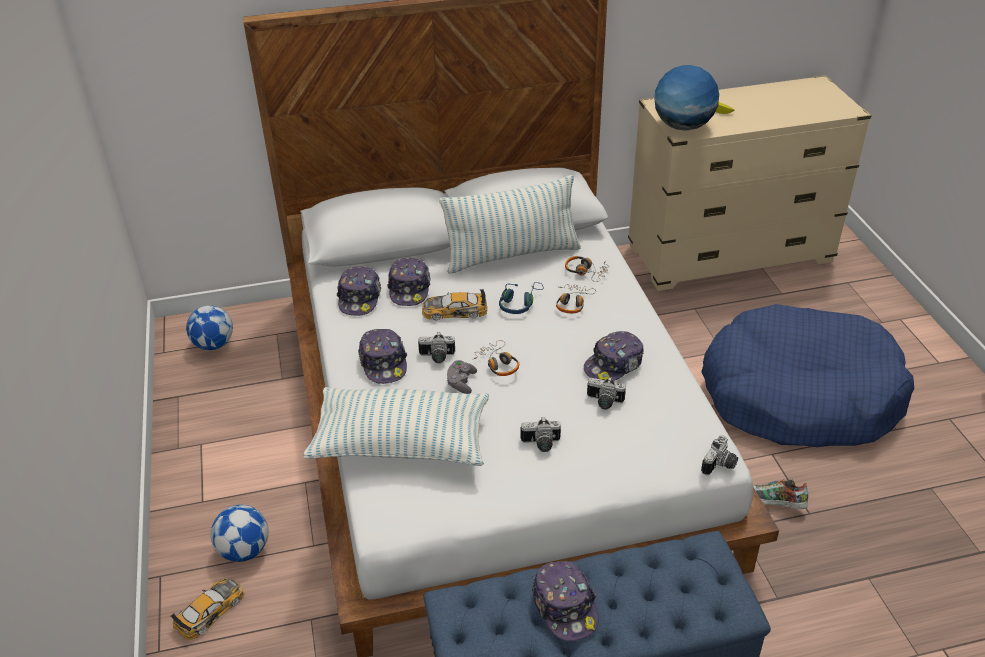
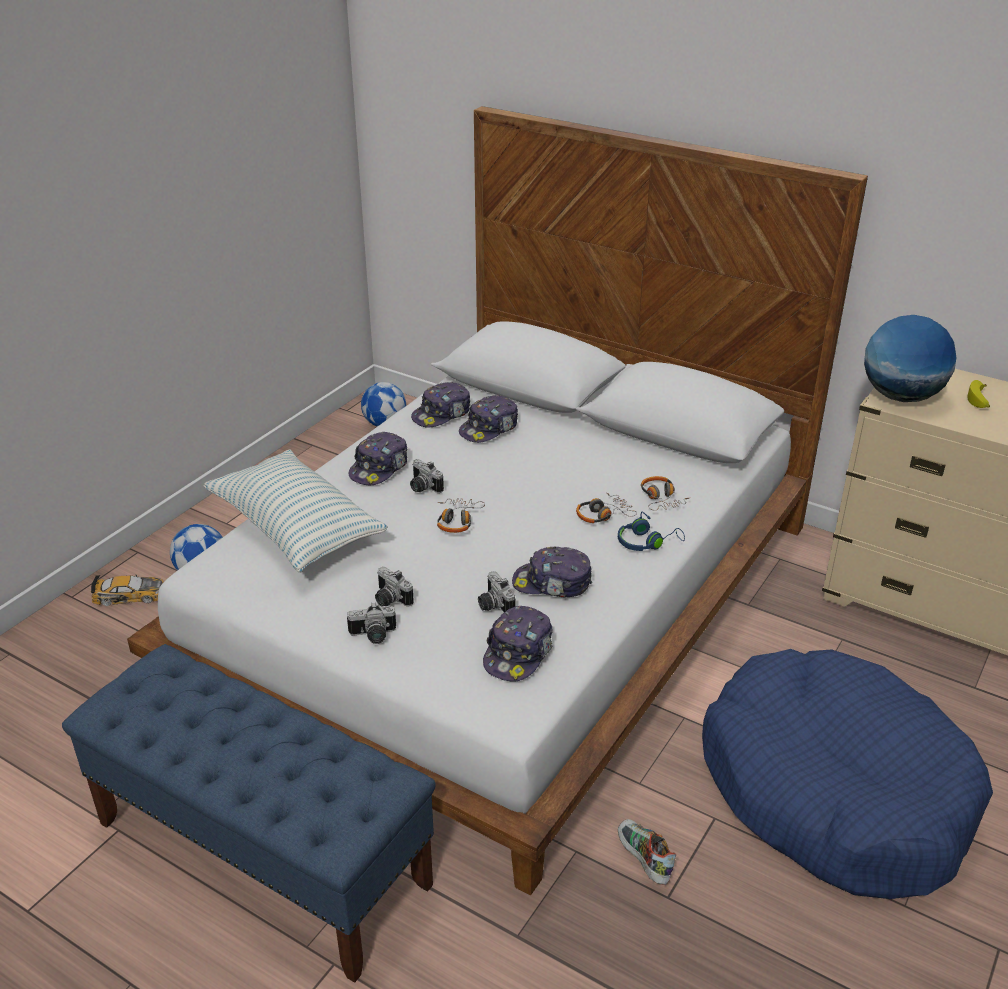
camera: 45 degrees right, 5 degrees down
toy car [422,289,487,320] -> none
pillow [439,175,581,274] -> none
grey game controller [447,360,477,394] -> none
blue headphones [499,282,544,314] -> blue headphones moved to [618,512,685,551]
cap [532,561,599,641] -> cap moved to [483,606,553,682]
camera [701,435,738,475] -> camera moved to [347,602,396,644]

